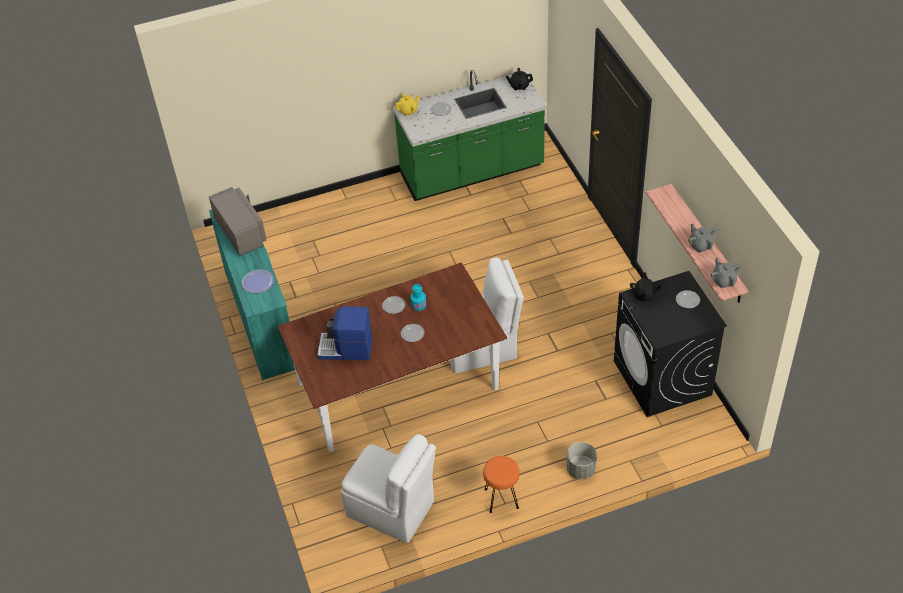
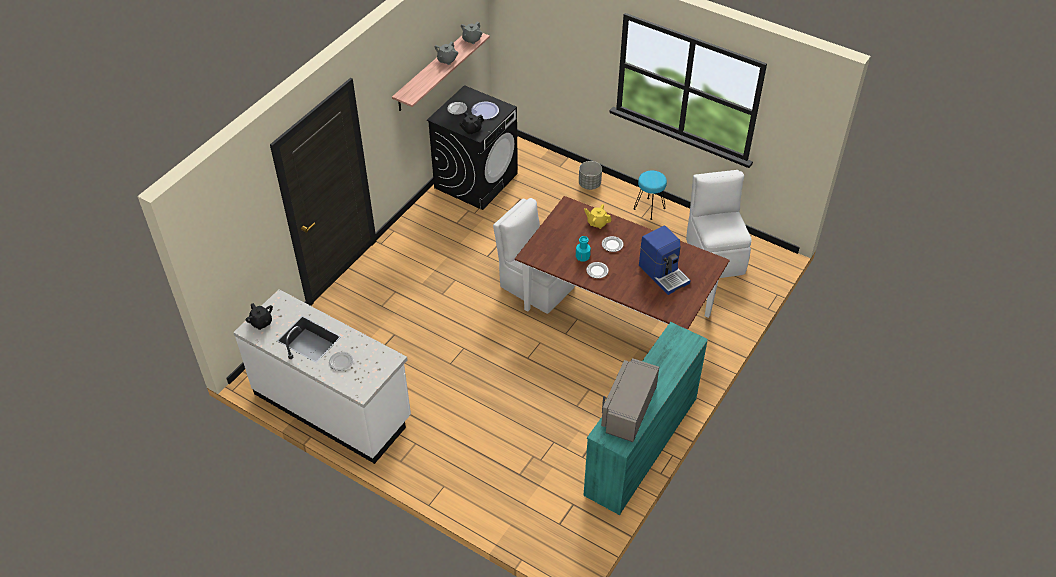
camera: 130 degrees left, 0 degrees up
plate [242,269,274,294] -> plate moved to [471,102,499,119]
green counter [393,70,547,201] -> white counter [233,289,411,464]
yellow teapot [395,93,420,116] -> yellow teapot moved to [584,204,612,229]
orange stool [483,456,520,513] -> turquoise stool [634,170,667,220]

